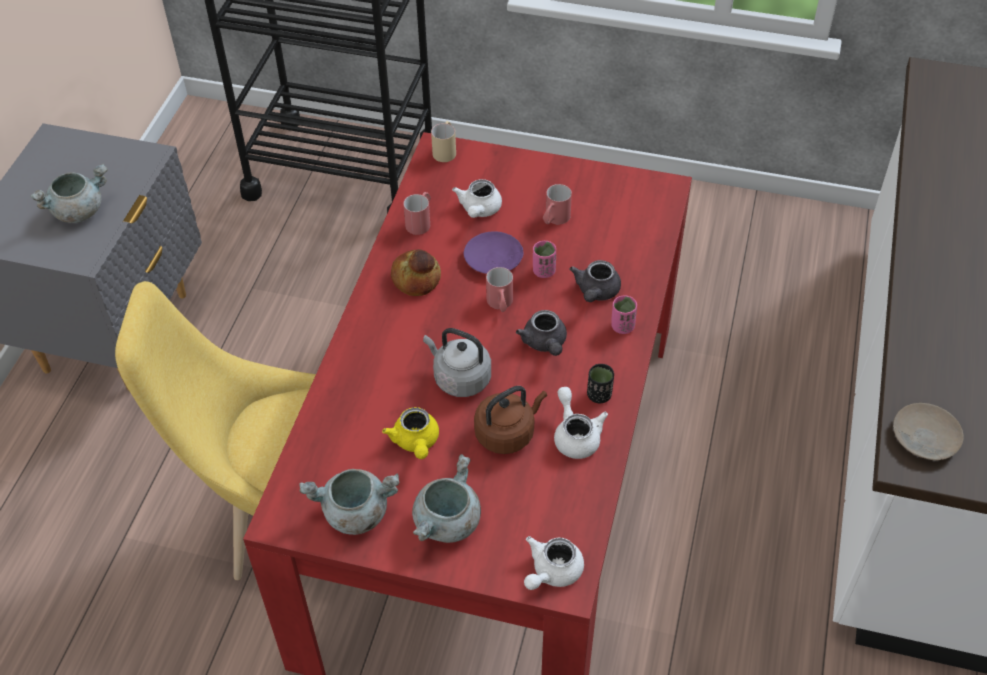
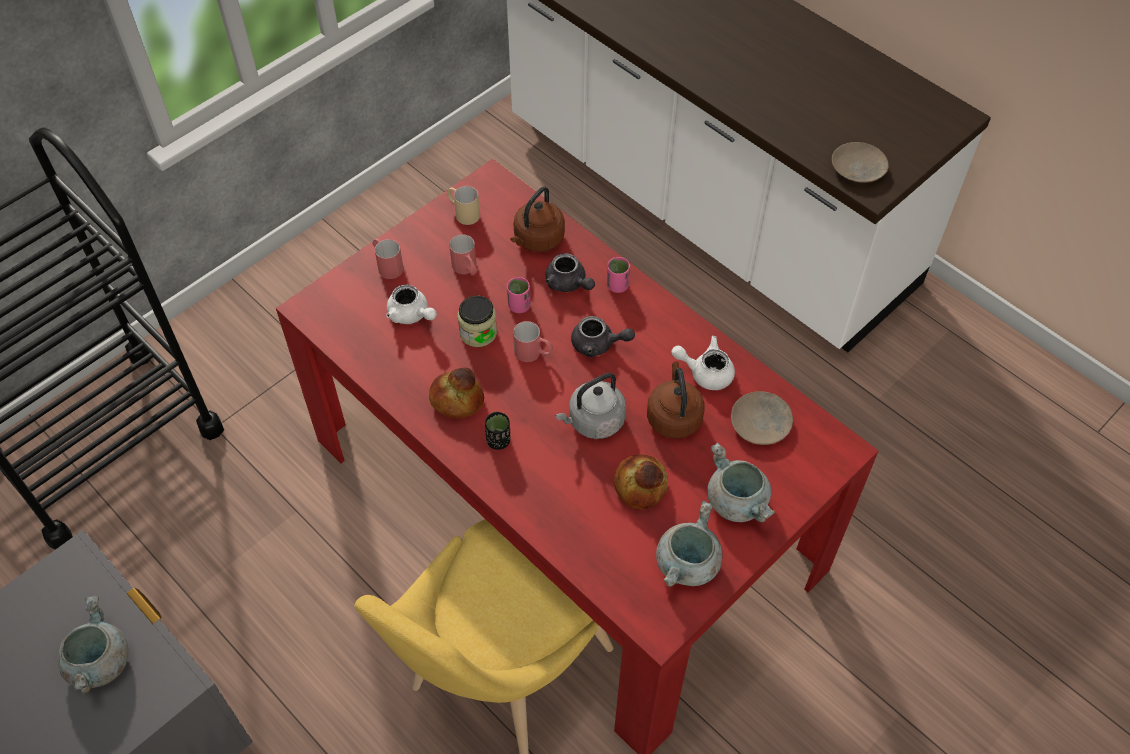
camera: 60 degrees left, 5 degrees up
yellow teapot [382,407,439,459] -> bread [614,454,668,509]
red mug [403,192,431,235] -> red mug moved to [372,238,404,279]
beige mug [431,121,456,162] -> beige mug moved to [446,186,480,225]
purple plate [464,231,524,274] -> jar [458,296,497,347]
white teapot [524,536,584,590] -> none
black cup [587,364,614,403] -> black cup moved to [485,412,510,450]
none -> brown kettle [510,186,565,252]
none -> beige plate [731,391,793,445]

